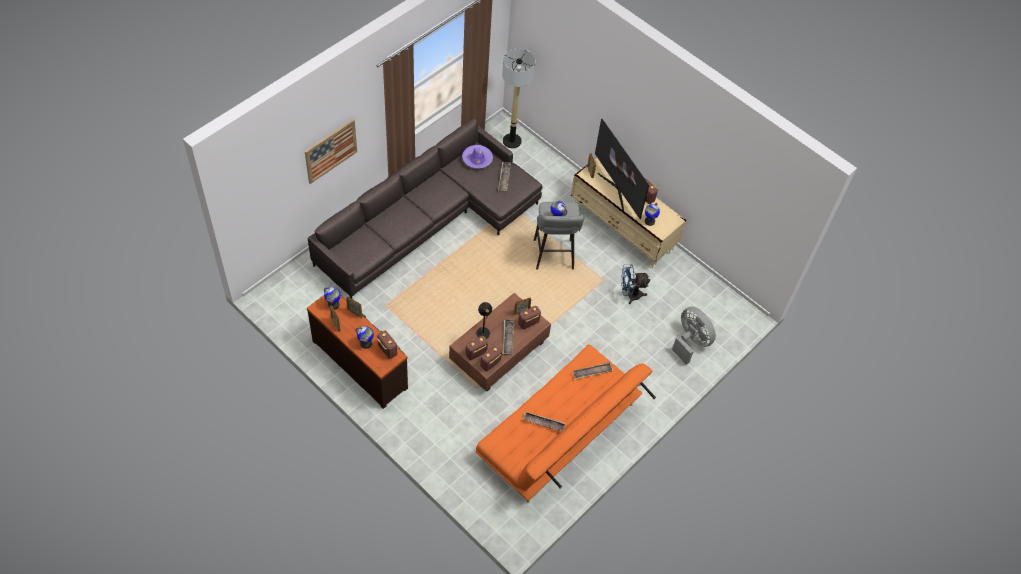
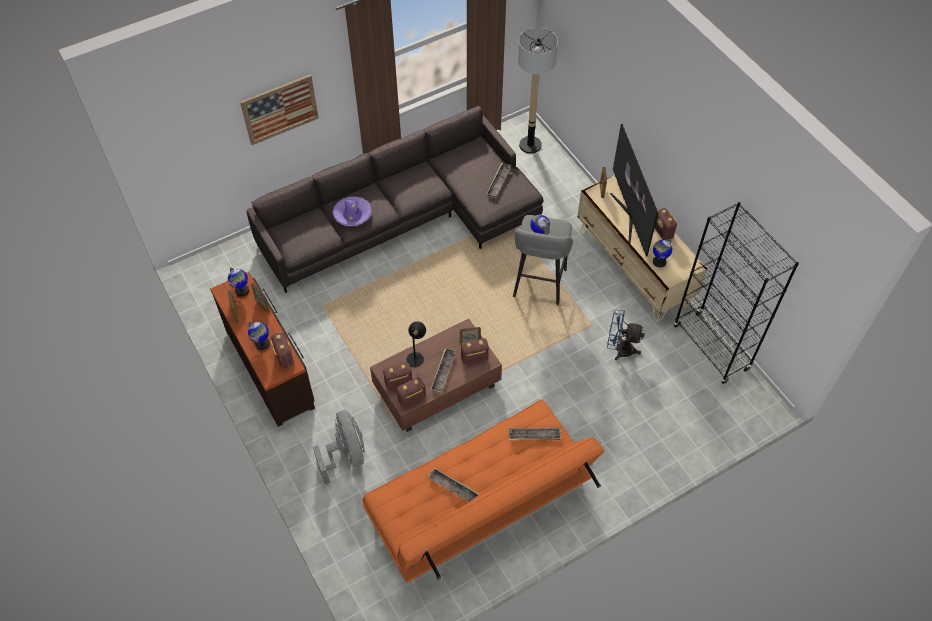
camera: 20 degrees right, 0 degrees up
purple hat [462,145,493,169] -> purple hat moved to [333,196,372,226]
grey fan [672,307,716,365] -> grey fan moved to [313,410,365,484]
none -> black bookcase [674,202,799,384]

